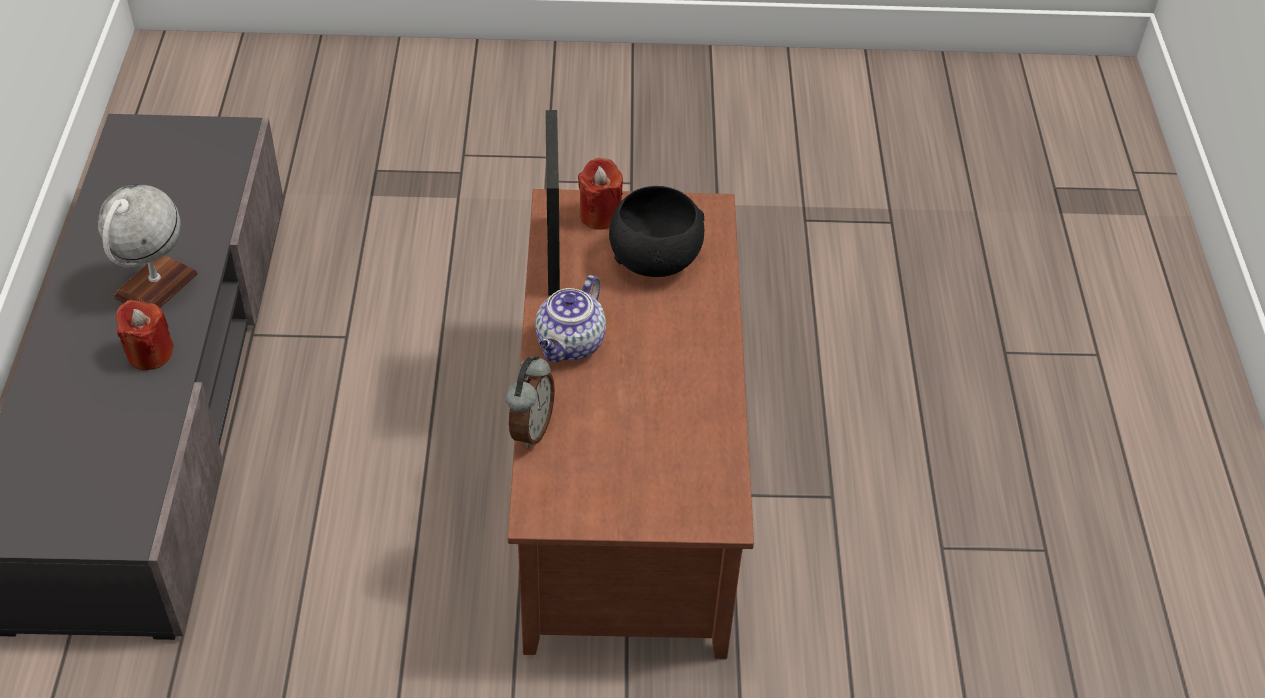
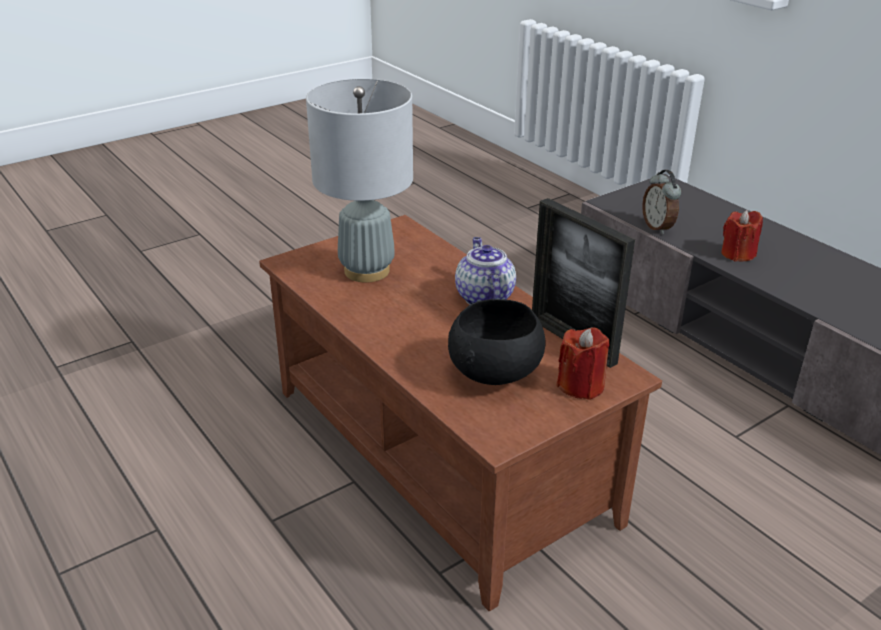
camera: 145 degrees right, 15 degrees down
globe [98,184,198,308] -> none
alarm clock [506,355,555,449] -> alarm clock moved to [642,170,681,234]
none -> grey table lamp [306,79,413,282]

